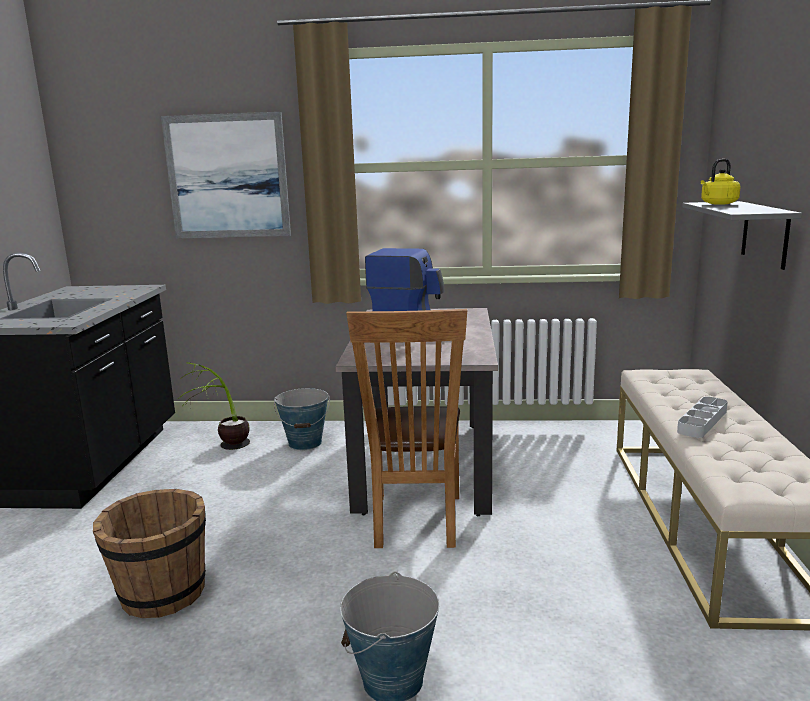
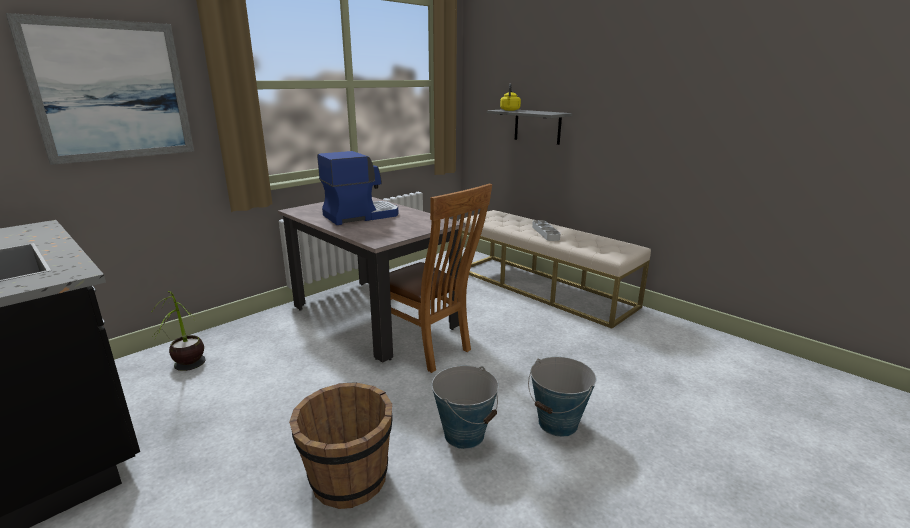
camera: 50 degrees left, 5 degrees up
bucket [274,388,330,450] -> bucket moved to [432,366,499,449]

